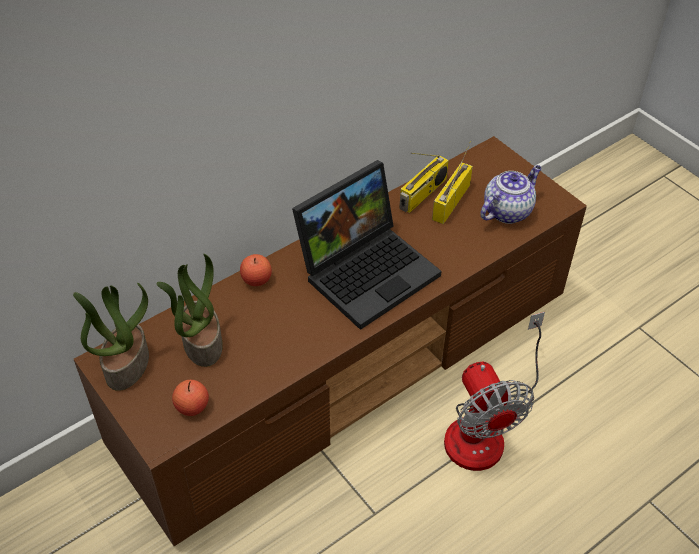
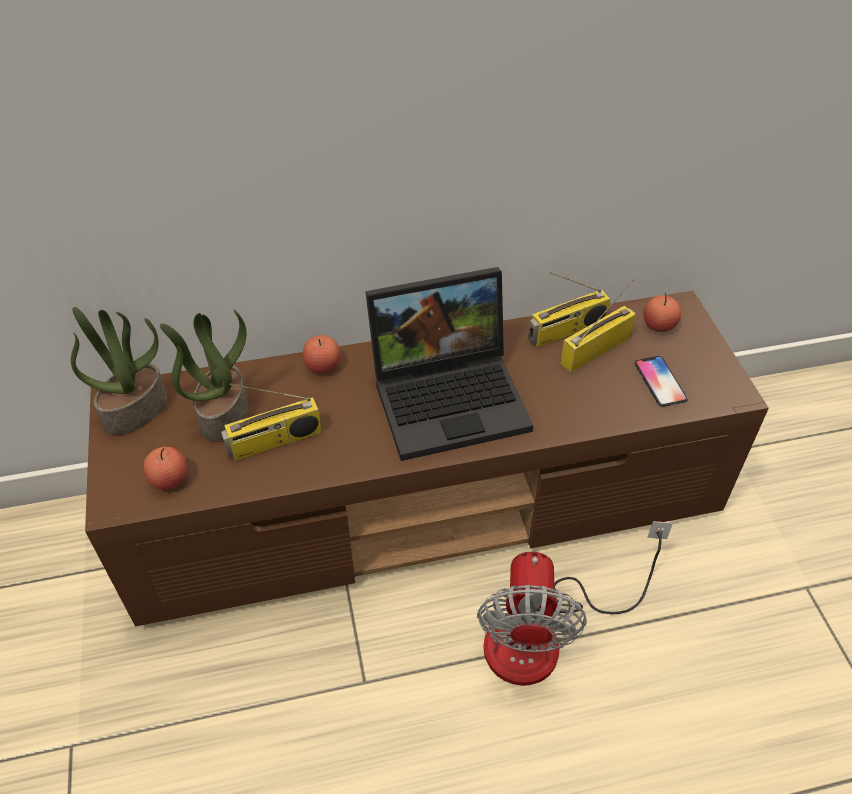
camera: 25 degrees right, 0 degrees up
teapot [480,165,542,224] -> phone [634,356,688,407]
none -> radio [221,383,322,461]
none -> apple [644,293,681,332]

